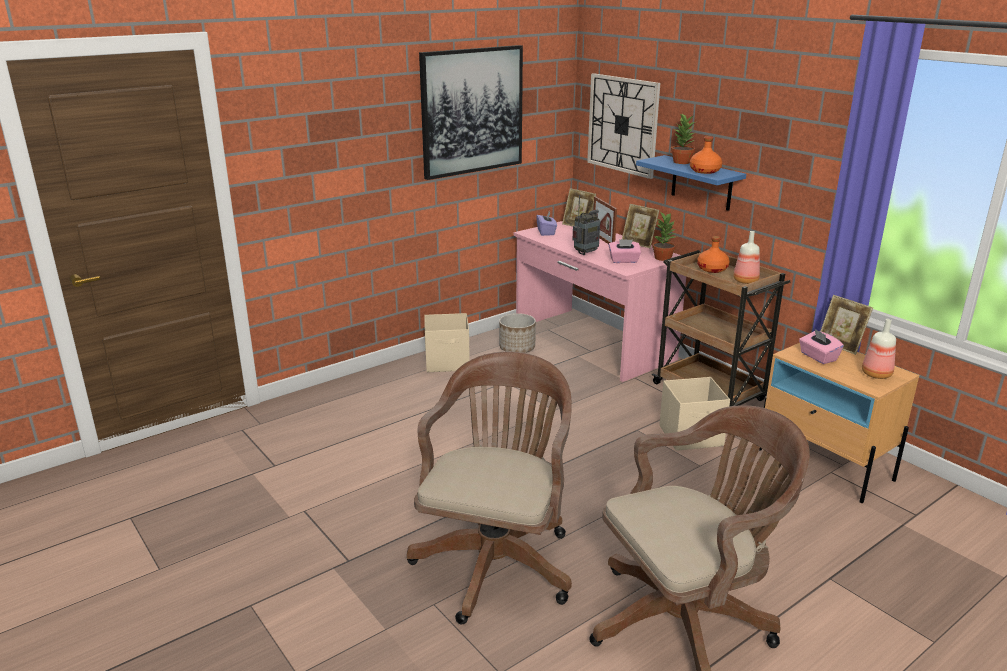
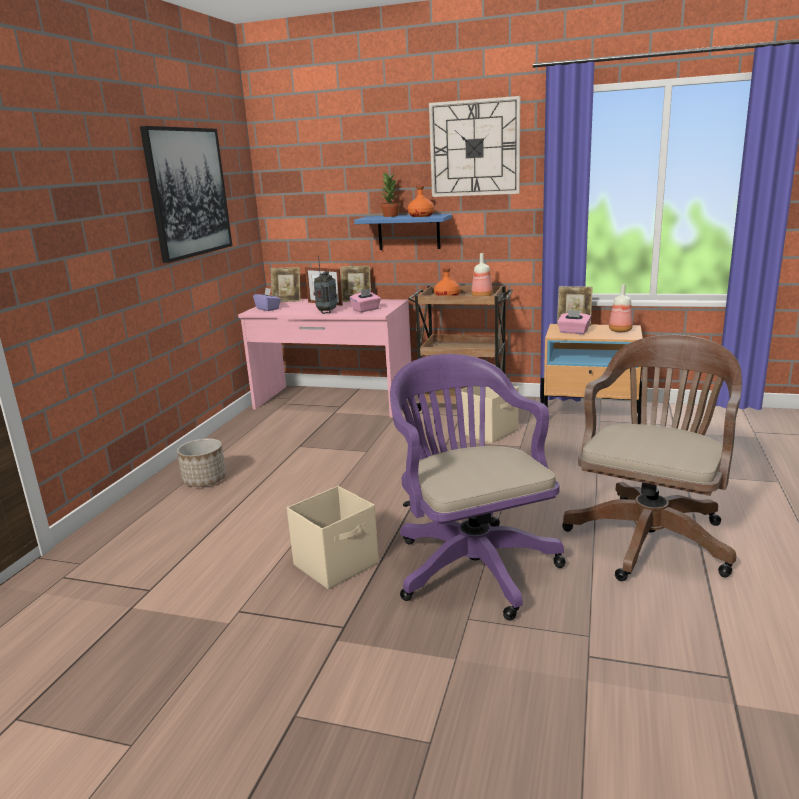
camera: 35 degrees left, 5 degrees down
brown office chair [407,351,572,624] -> purple office chair [390,354,566,621]
beige storage box [424,313,470,372] -> beige storage box moved to [287,486,379,590]
planter [499,313,536,353] -> planter moved to [177,438,226,487]
wall clock [587,73,660,179] -> wall clock moved to [429,96,520,197]
potted plant [652,213,676,261] -> none

